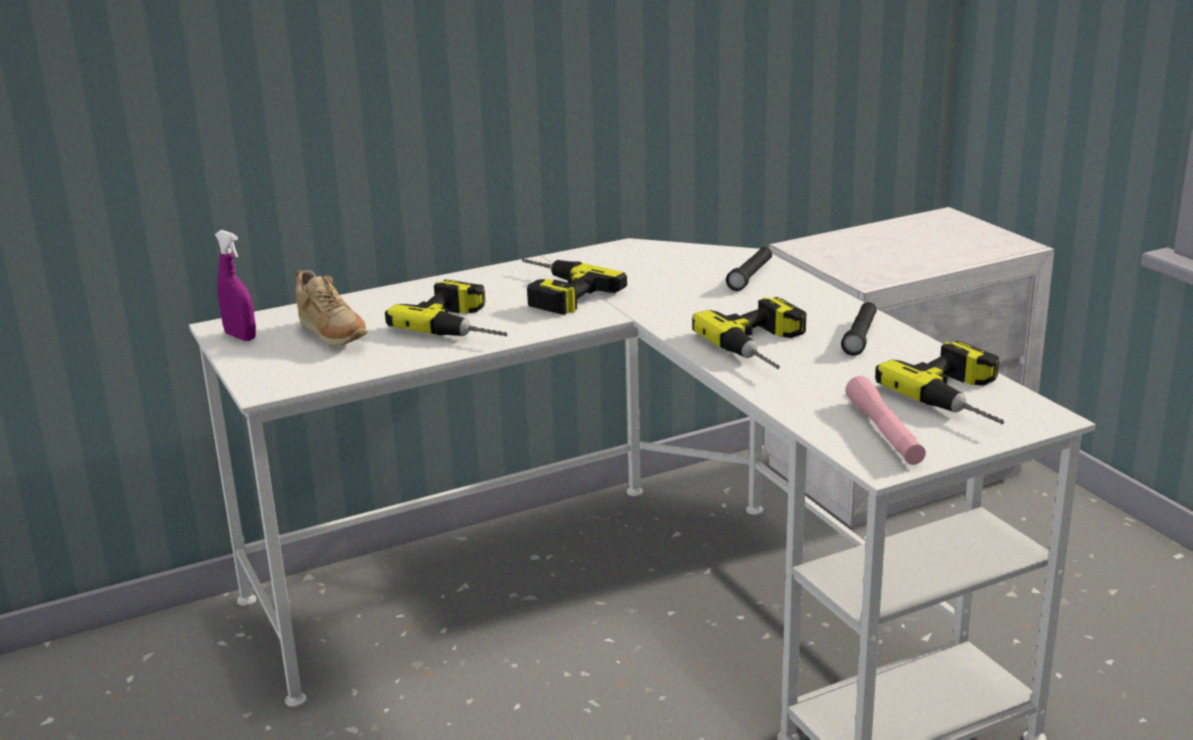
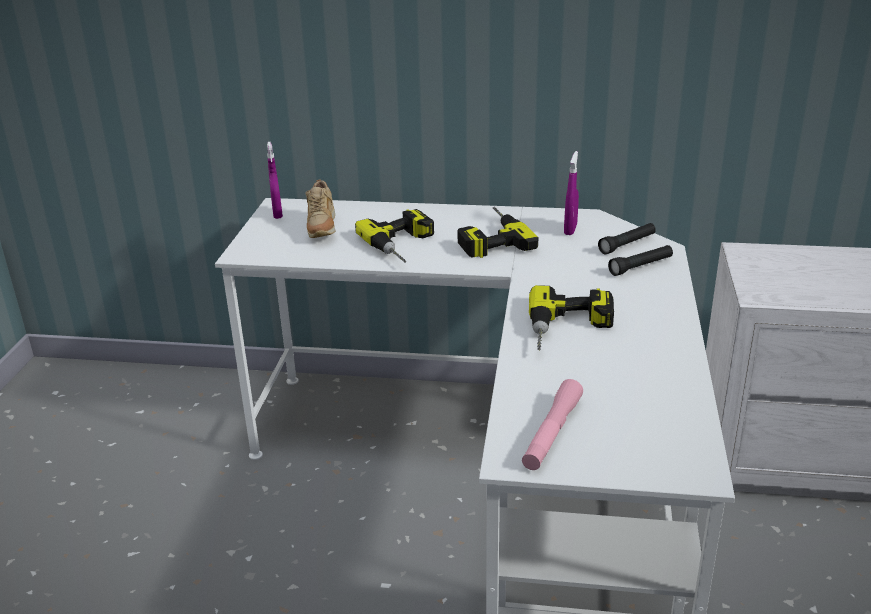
camera: 35 degrees right, 5 degrees up
black flashlight [841,302,877,356] -> black flashlight moved to [598,223,656,254]
power drill [875,341,1004,424] -> none
none -> purple spray bottle [564,151,579,235]

